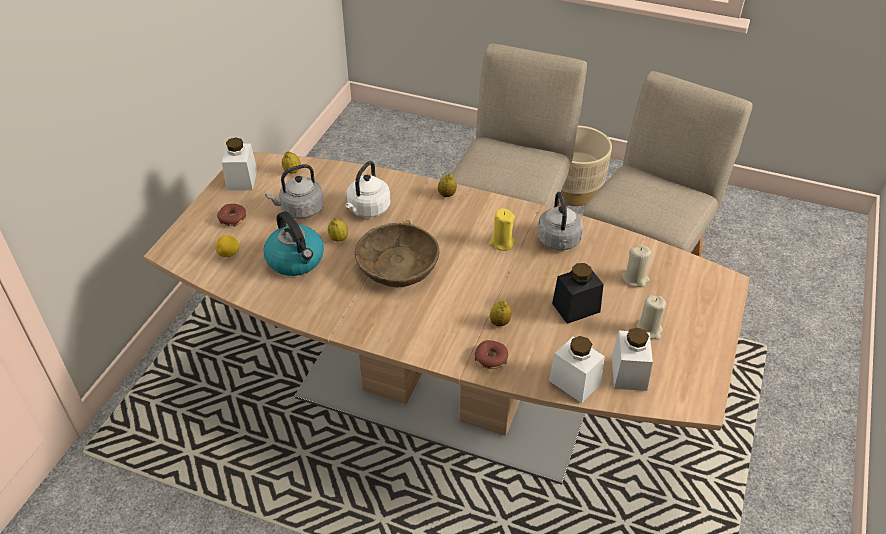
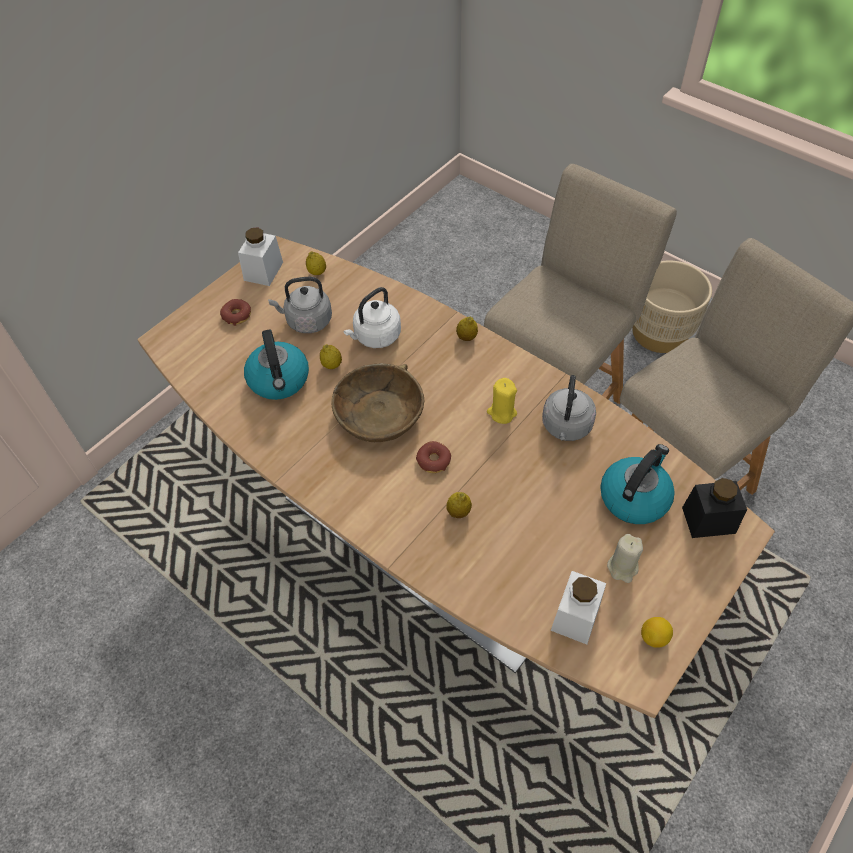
camera: 20 degrees right, 10 degrees up
lemon [215,235,239,257] -> lemon moved to [641,617,673,648]
donut [475,340,508,369] -> donut moved to [416,441,451,473]
white jar [549,336,605,403] -> none
black jar [552,263,604,324] -> black jar moved to [682,478,747,538]
beige candle [622,244,651,287] -> kettle [600,444,675,524]

